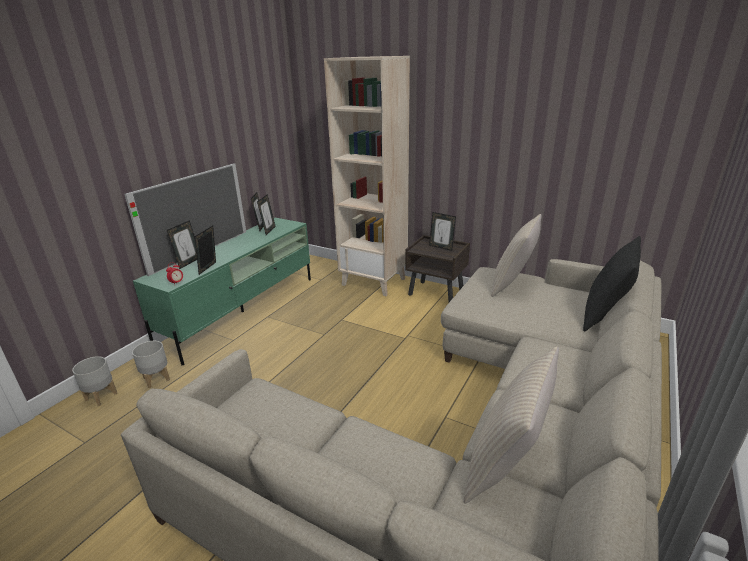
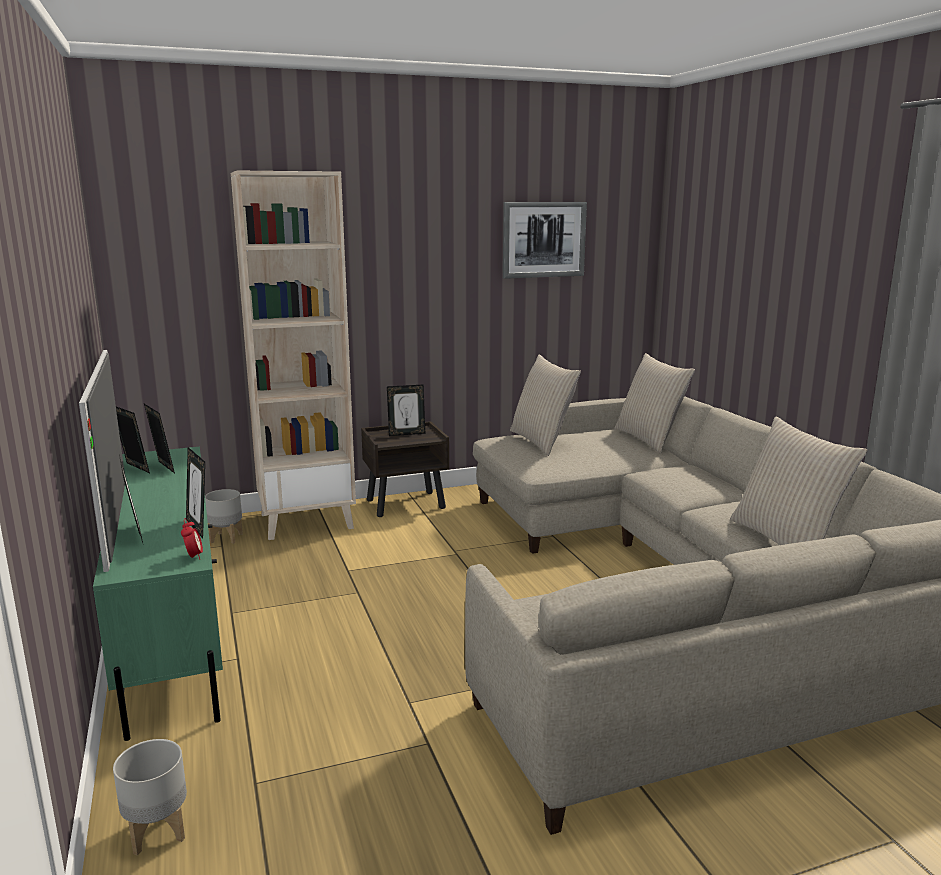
camera: 50 degrees left, 10 degrees down
grey planter [132,341,170,388] -> grey planter moved to [205,489,243,544]
black pillow [583,236,641,332] -> beige pillow [615,353,695,453]
none -> picture [503,202,587,279]

